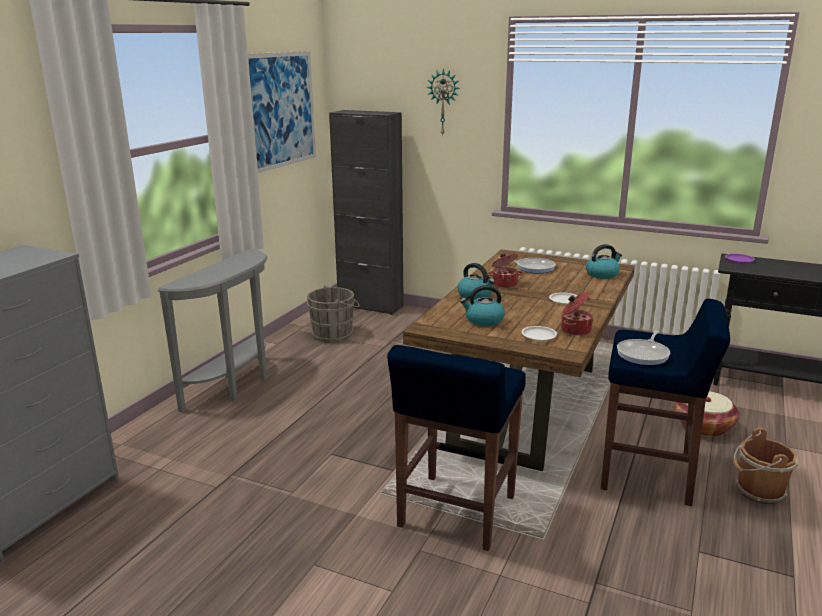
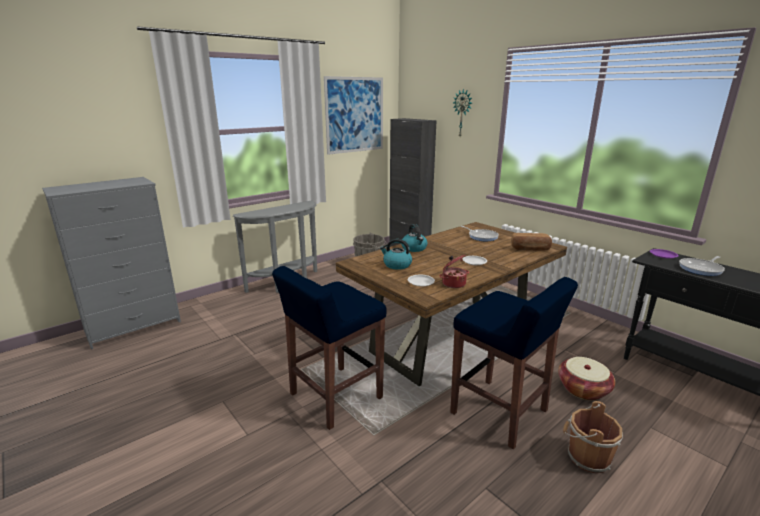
camera: 25 degrees right, 0 degrees up
cooking pot [488,254,523,288] -> none
kettle [586,244,622,279] -> bread [511,233,552,251]
frying pan [617,330,670,365] -> frying pan moved to [679,256,725,276]

